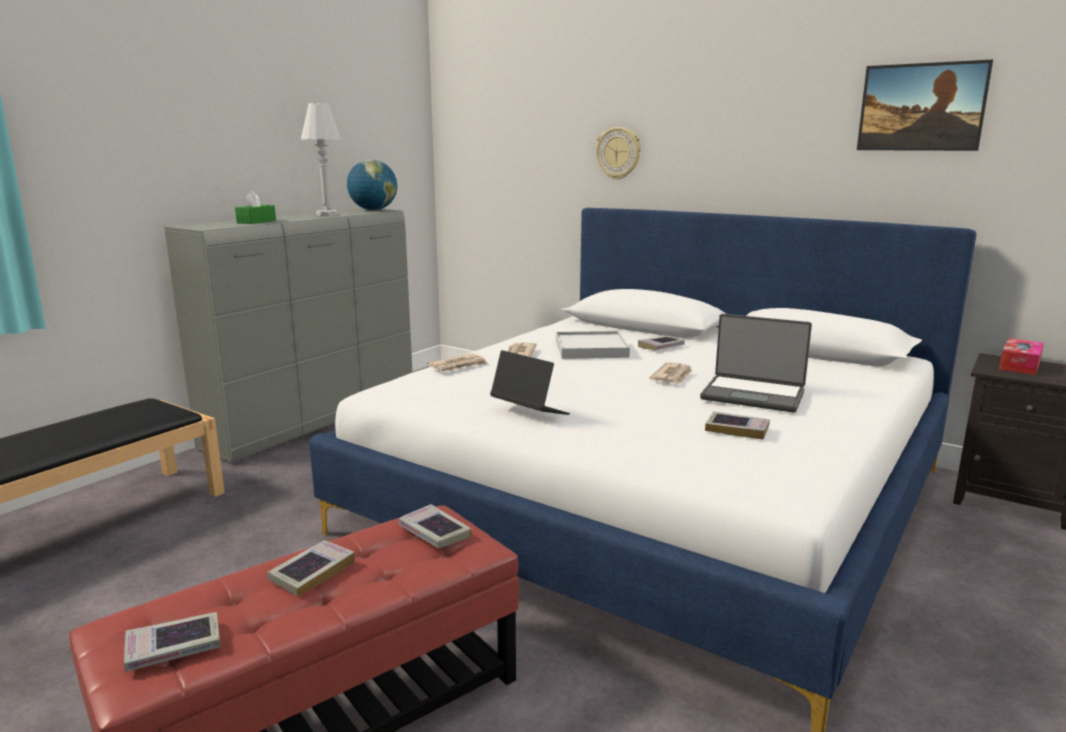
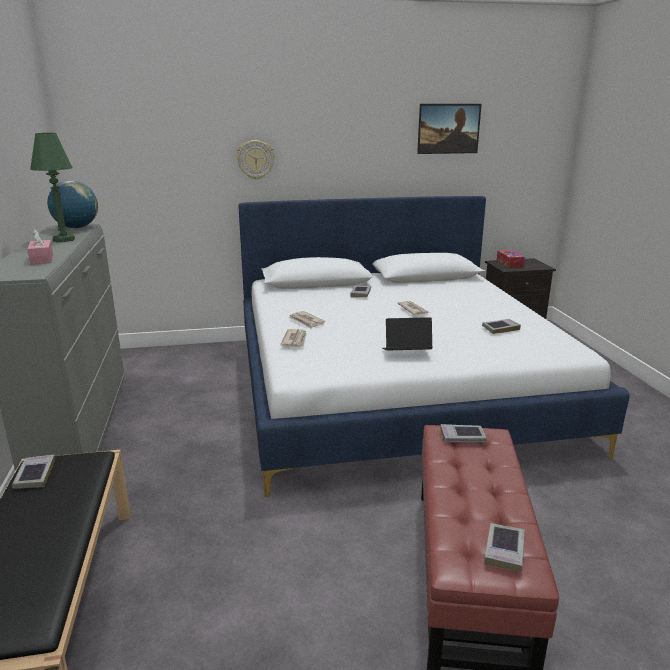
camera: 45 degrees left, 5 degrees up
green tissue box [235,191,276,224] -> pink tissue box [27,229,53,264]
book [267,540,354,597] -> book moved to [12,455,55,489]
white table lamp [301,103,342,216] -> green table lamp [30,133,75,242]
white tray [556,331,630,359] -> none
laptop [700,314,812,413] -> none

